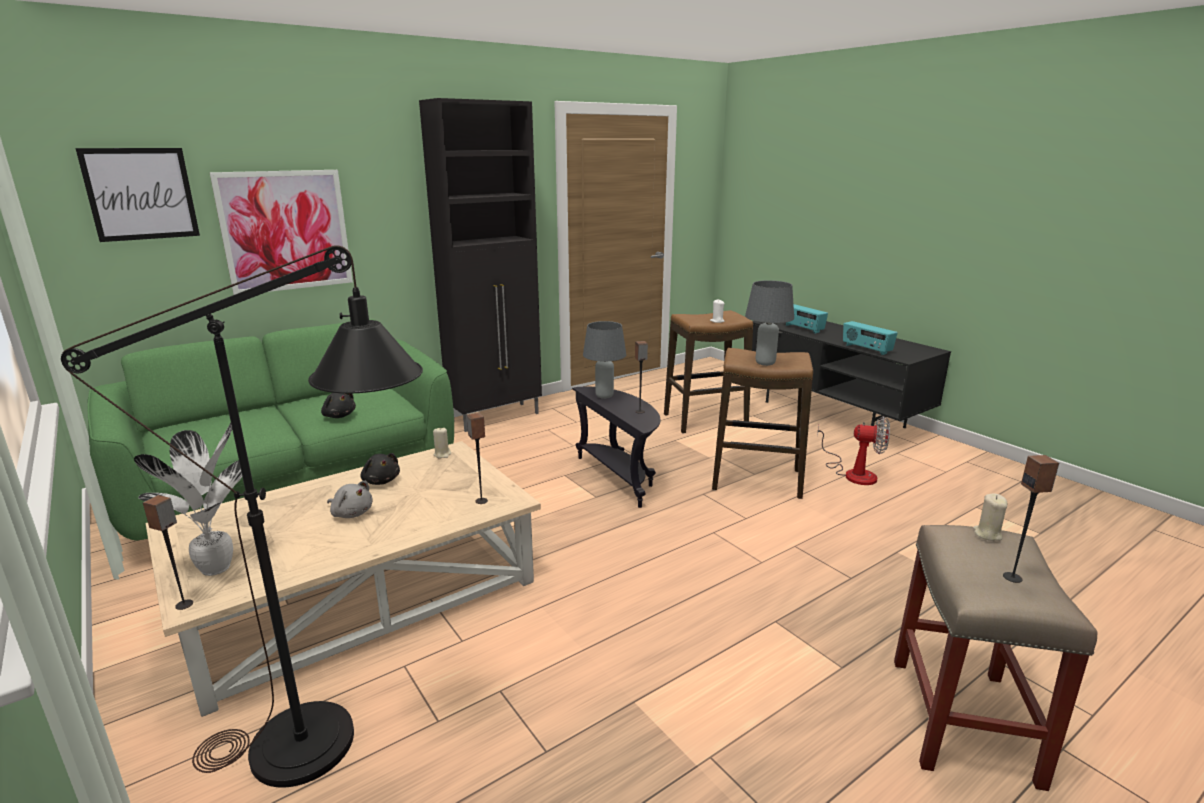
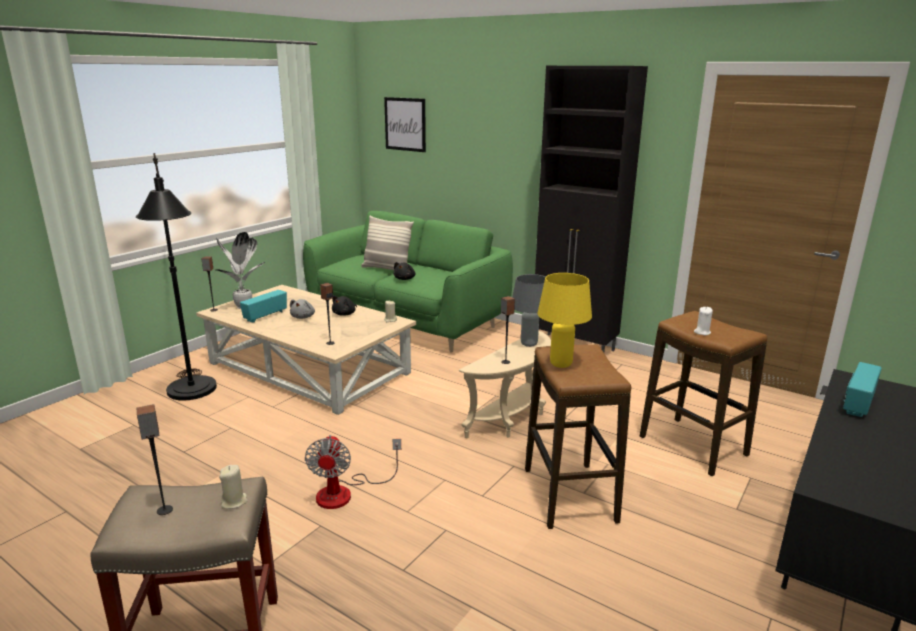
camera: 70 degrees right, 0 degrees up
picture [209,170,353,295] -> none
black side table [572,387,661,508] -> beige side table [459,331,551,438]
grey table lamp [745,280,794,366] -> yellow table lamp [537,273,592,368]
fan [817,416,890,485] -> fan moved to [305,435,401,509]
radio [843,321,898,355] -> radio moved to [240,290,287,323]
none -> pillow [361,216,414,270]

